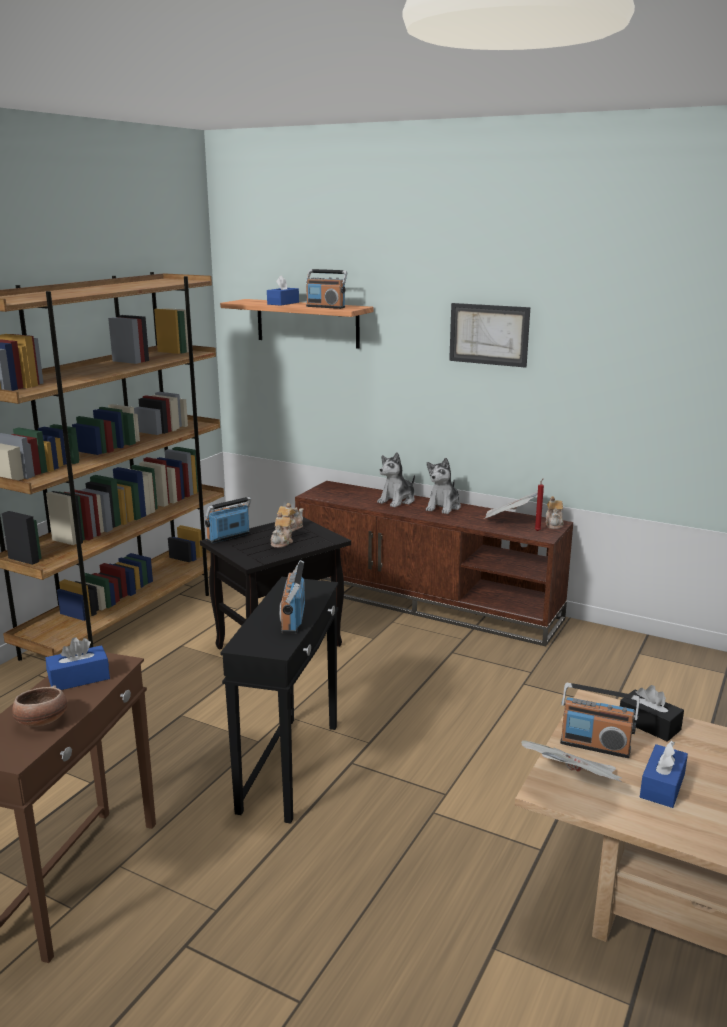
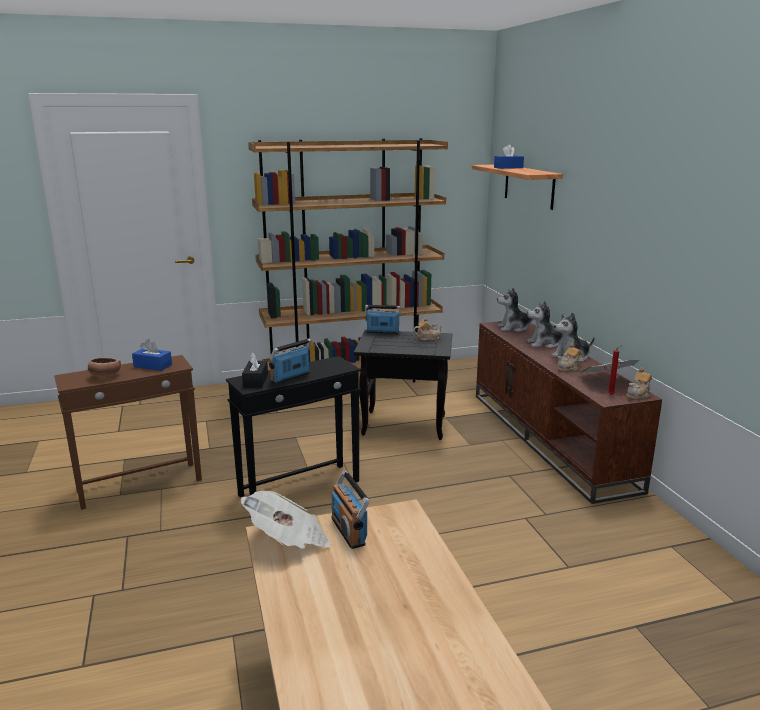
camera: 45 degrees right, 0 degrees up
teapot [271,512,293,548] -> teapot moved to [557,343,582,372]
radio [306,269,347,309] -> none
picture [449,303,530,368] -> none
black tissue box [620,685,684,742] -> black tissue box moved to [242,352,268,388]
blue tissue box [640,741,688,808] -> none
none -> plush toy [497,288,534,332]

